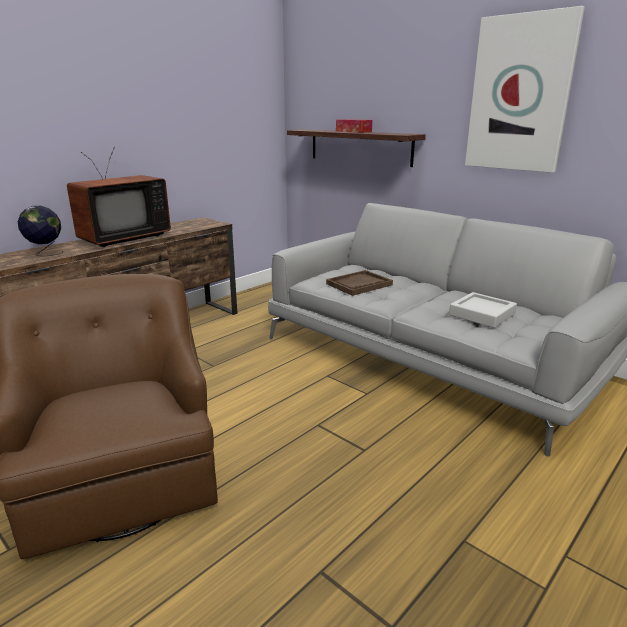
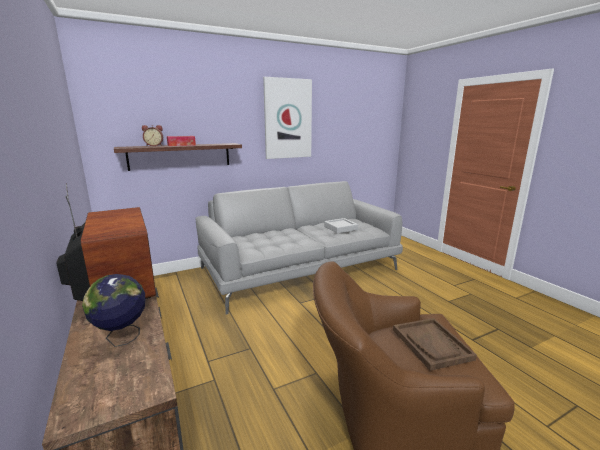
camera: 70 degrees left, 5 degrees down
brown tray [326,270,393,296] -> brown tray moved to [393,318,477,371]
none -> alarm clock [142,125,163,146]

